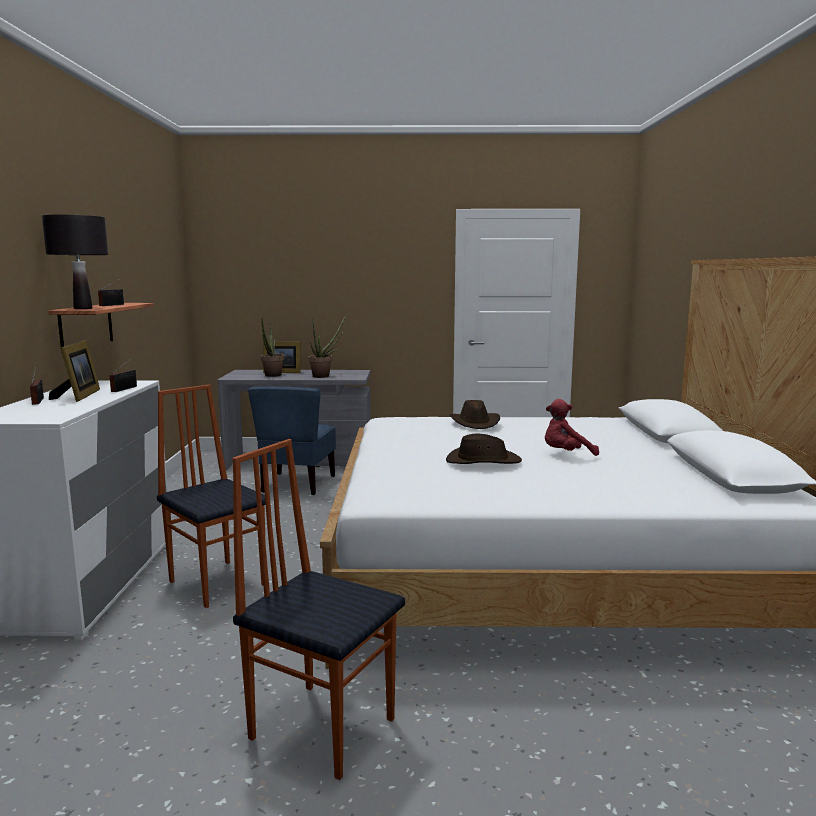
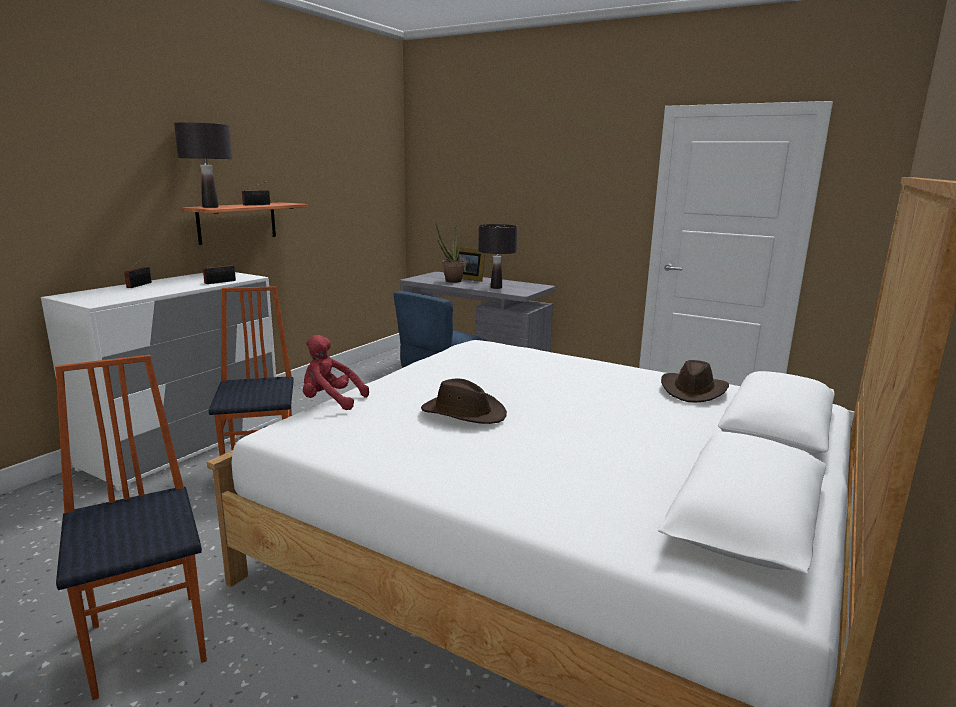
camera: 30 degrees right, 5 degrees up
picture frame [49,340,100,402] -> none
potted plant [309,316,346,378] -> black table lamp [478,224,518,289]
brown hat [449,400,500,429] -> brown hat moved to [661,360,729,403]
red plush toy [545,399,599,456] -> red plush toy moved to [303,335,369,410]

